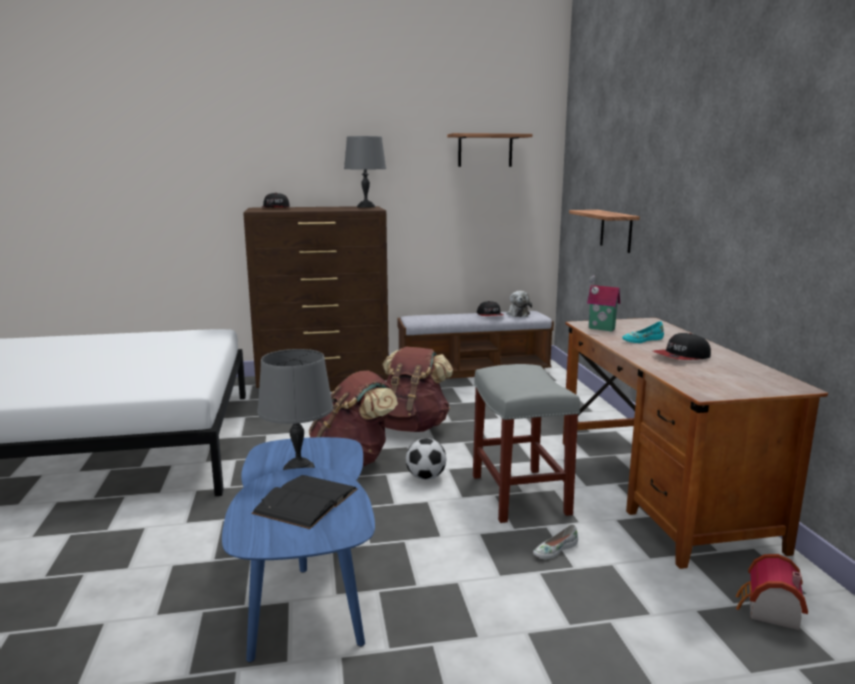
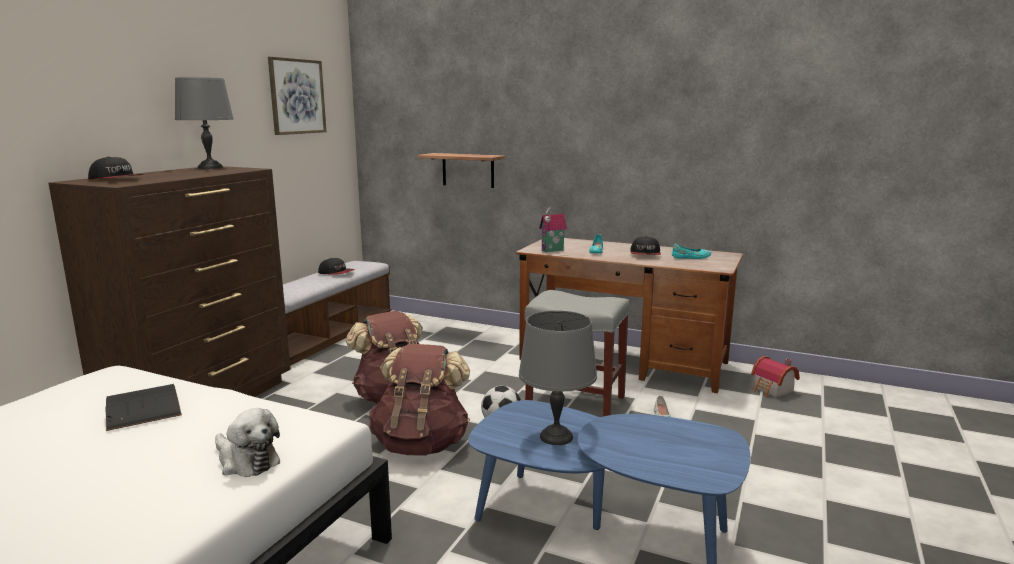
camera: 55 degrees left, 0 degrees up
black book [251,475,358,529] -> black book moved to [105,384,182,431]
shelf [447,133,533,167] -> picture [268,57,327,135]
plush toy [507,291,532,317] -> plush toy moved to [215,408,280,477]
none -> turquoise shoe [672,243,711,259]

